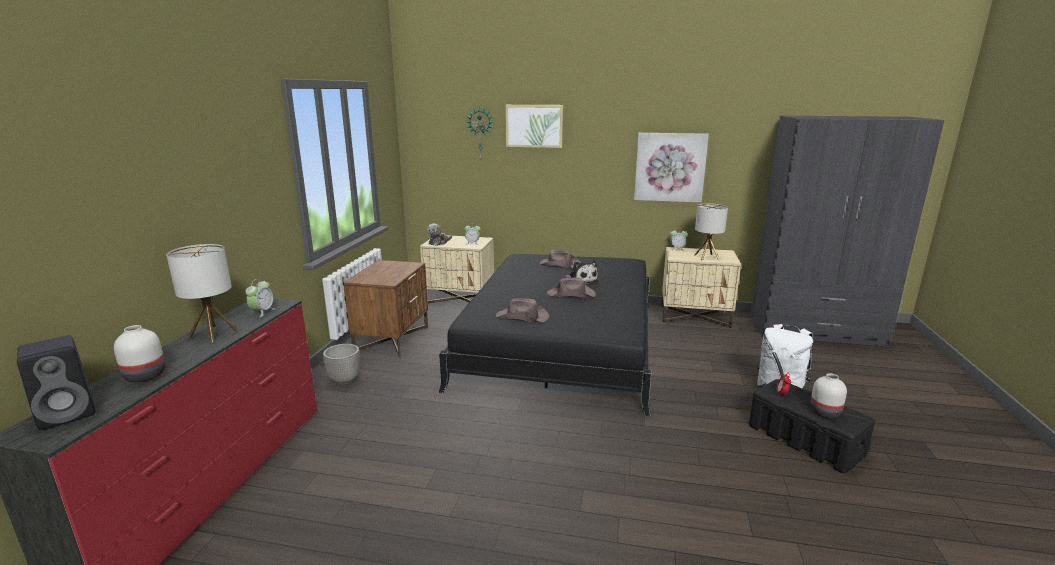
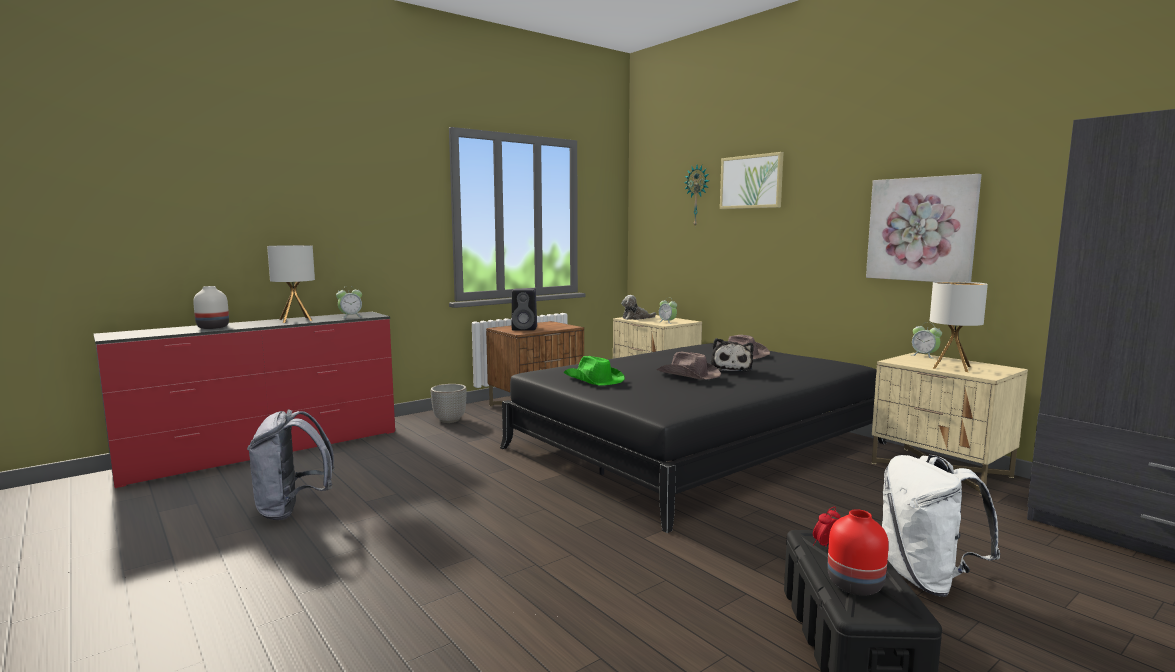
camera: 40 degrees right, 10 degrees down
black speaker [17,335,96,430] -> black speaker moved to [512,288,537,331]
brown hat [496,298,549,323] -> green hat [563,356,625,386]
white vase [810,374,847,418] -> red vase [827,509,889,595]
none -> grey backpack [247,409,334,520]

